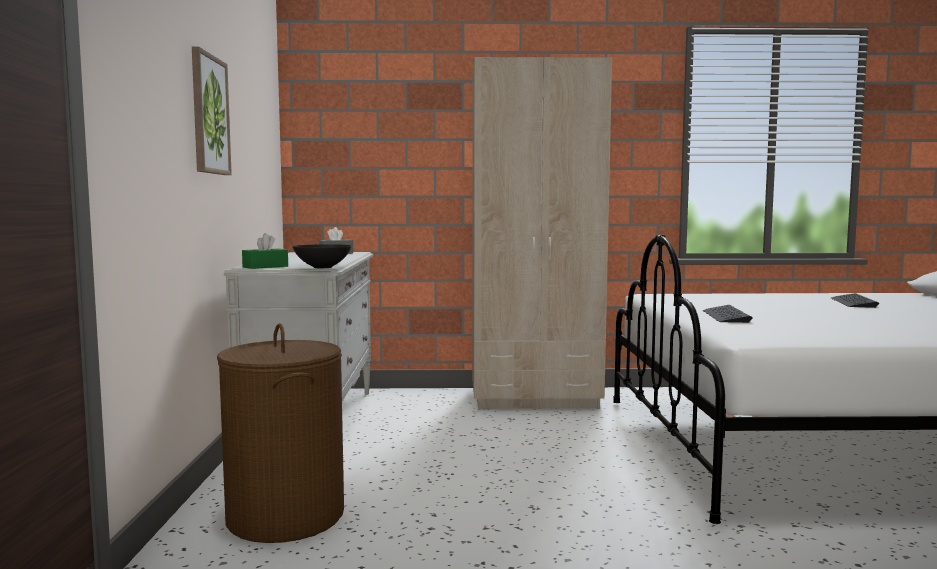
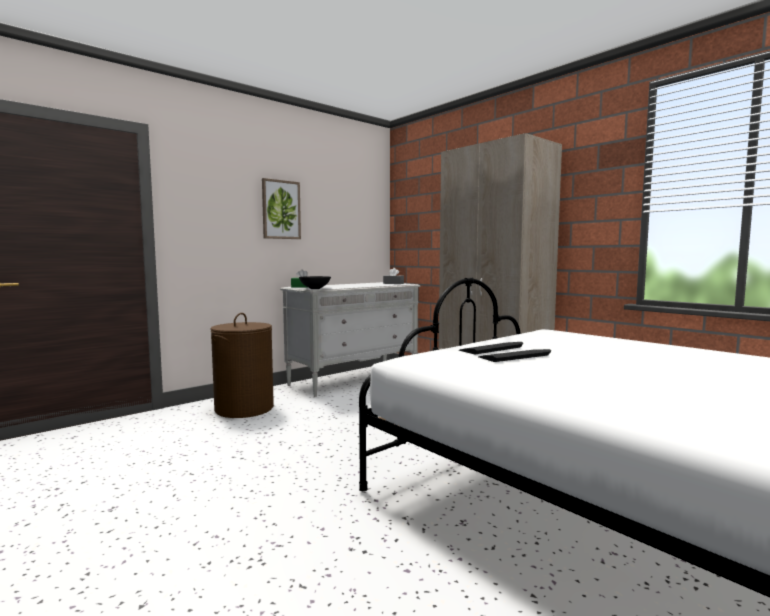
camera: 50 degrees right, 0 degrees up
keyboard [831,293,879,308] -> keyboard moved to [478,349,551,362]

